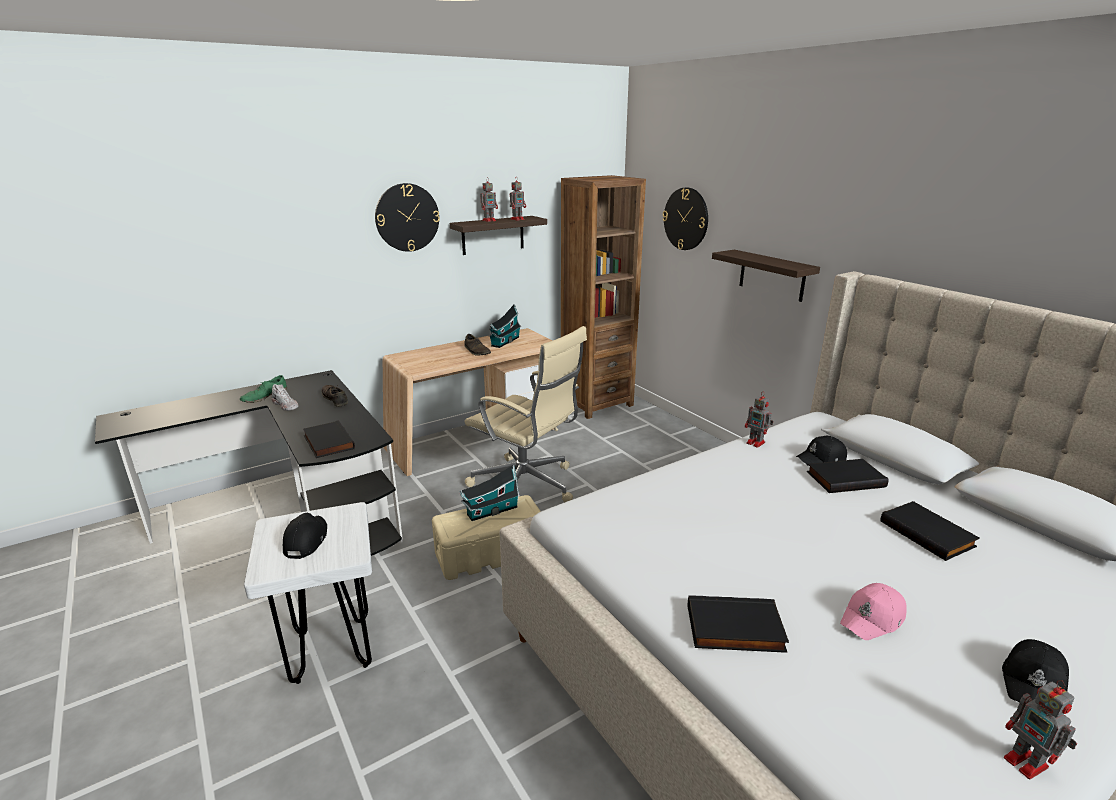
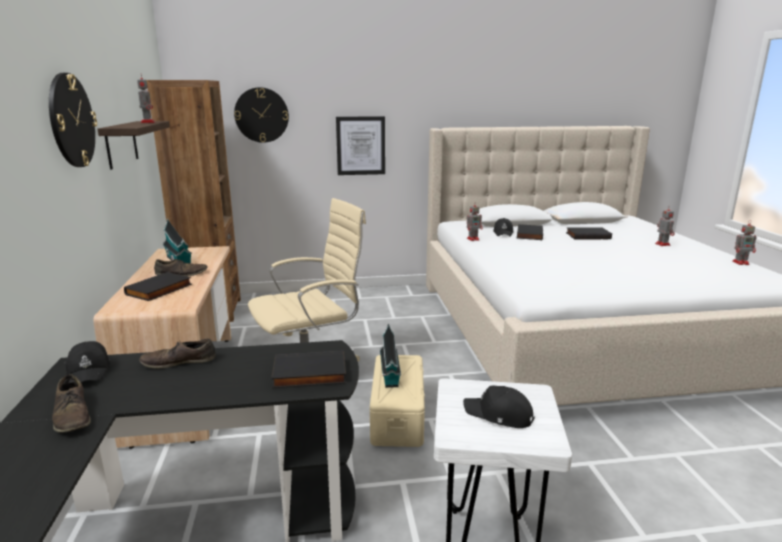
camera: 65 degrees left, 5 degrees down
green shoe [240,375,287,403] -> brown shoe [52,374,91,433]
white shoe [272,384,298,411] -> none
toy robot [480,178,498,222] -> toy robot moved to [655,207,675,246]
black book [688,595,789,653] -> black book moved to [124,272,192,301]
shelf [712,250,820,302] -> picture [336,116,385,175]
pink cap [840,583,907,640] -> none
black cap [1002,639,1069,702] -> black cap moved to [66,341,110,382]

